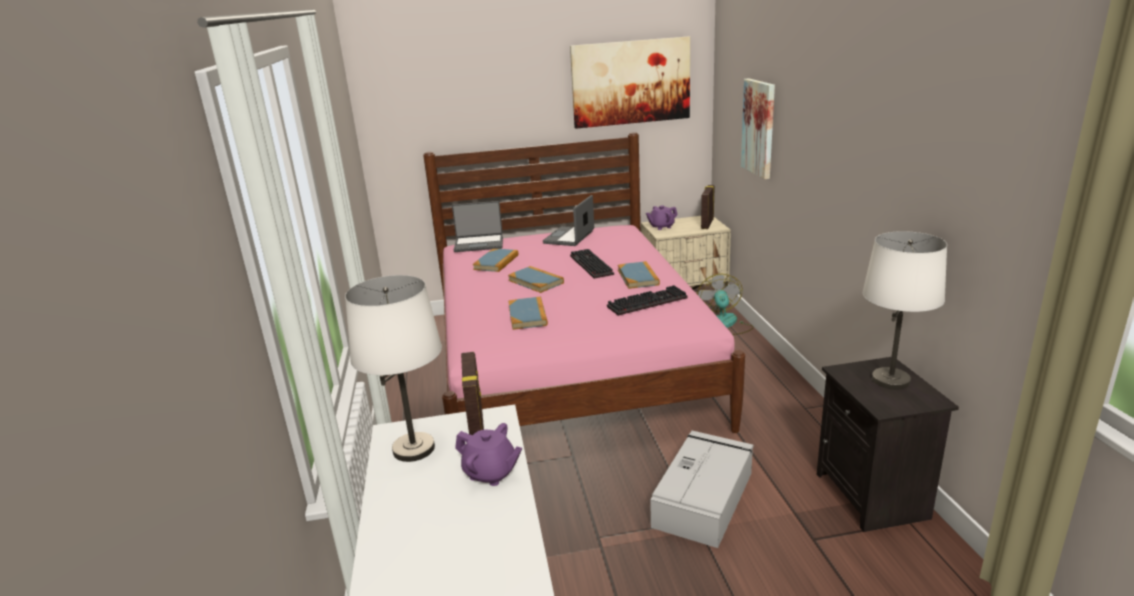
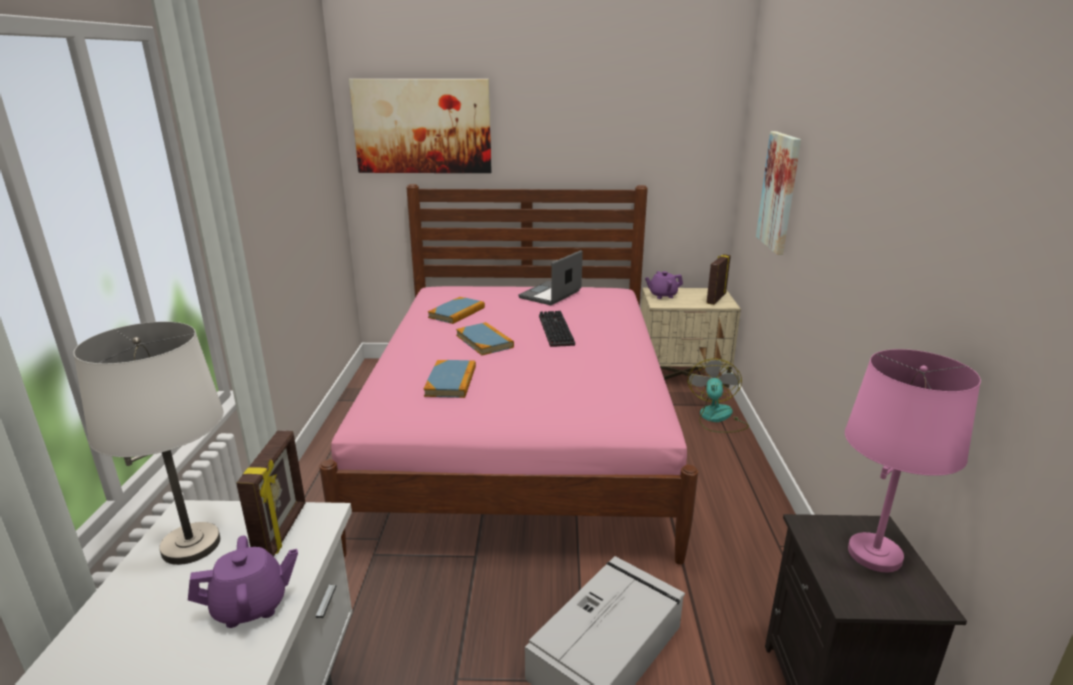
camera: 10 degrees right, 0 degrees up
laptop [452,201,503,252] -> none
purple teapot [455,423,522,486] -> purple teapot turned 60 degrees counterclockwise [188,536,298,628]
picture [570,36,690,129] -> picture moved to [349,79,492,173]
keyboard [607,285,688,316] -> none
book [618,261,660,289] -> none
white table lamp [862,231,947,390] -> pink table lamp [845,349,981,572]

